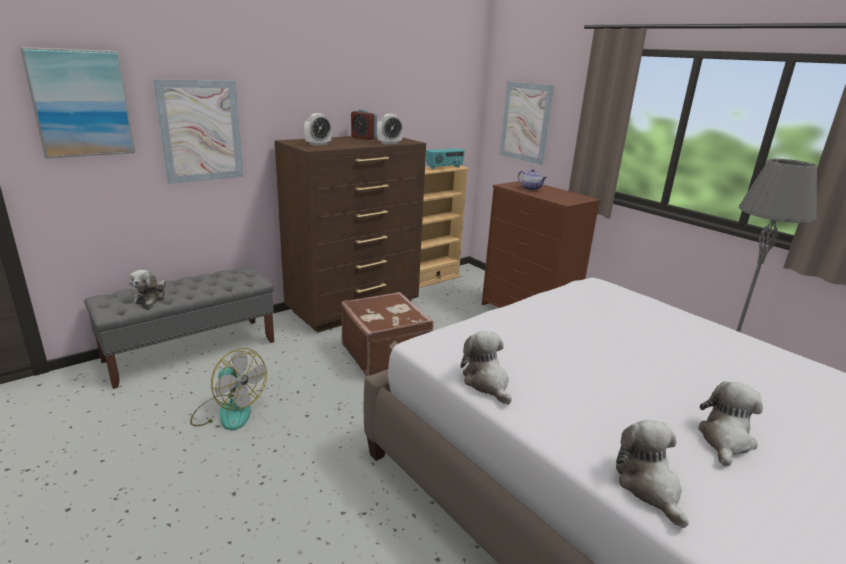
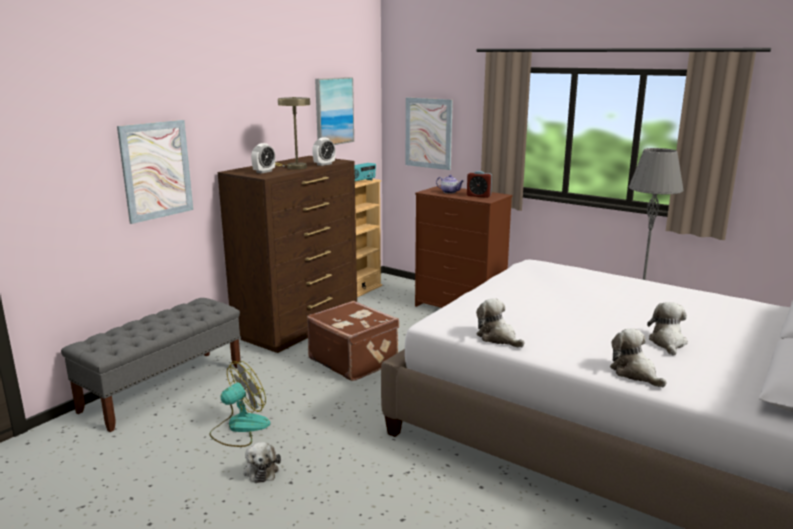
camera: 15 degrees left, 5 degrees down
picture [20,47,135,158] -> picture moved to [315,77,354,145]
plush toy [129,270,166,305] -> plush toy moved to [243,442,281,483]
fan [190,348,267,431] -> fan turned 60 degrees counterclockwise [209,361,271,447]
alarm clock [351,109,377,140] -> alarm clock moved to [467,171,492,198]
none -> beige table lamp [275,97,310,170]

